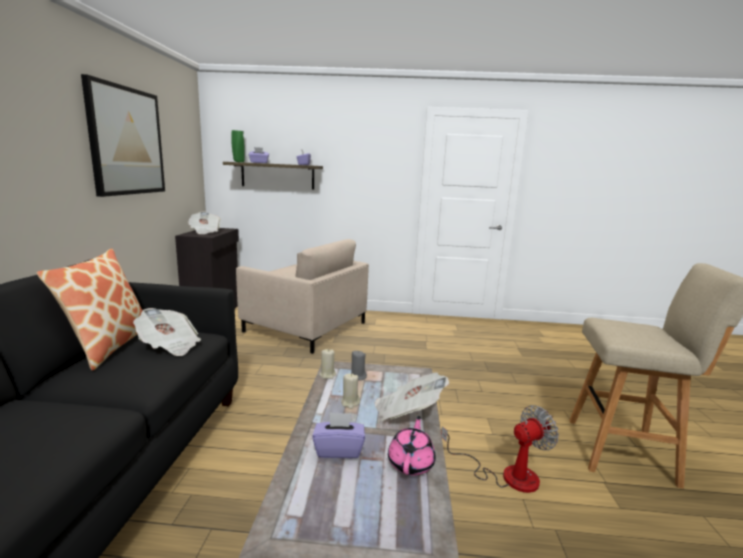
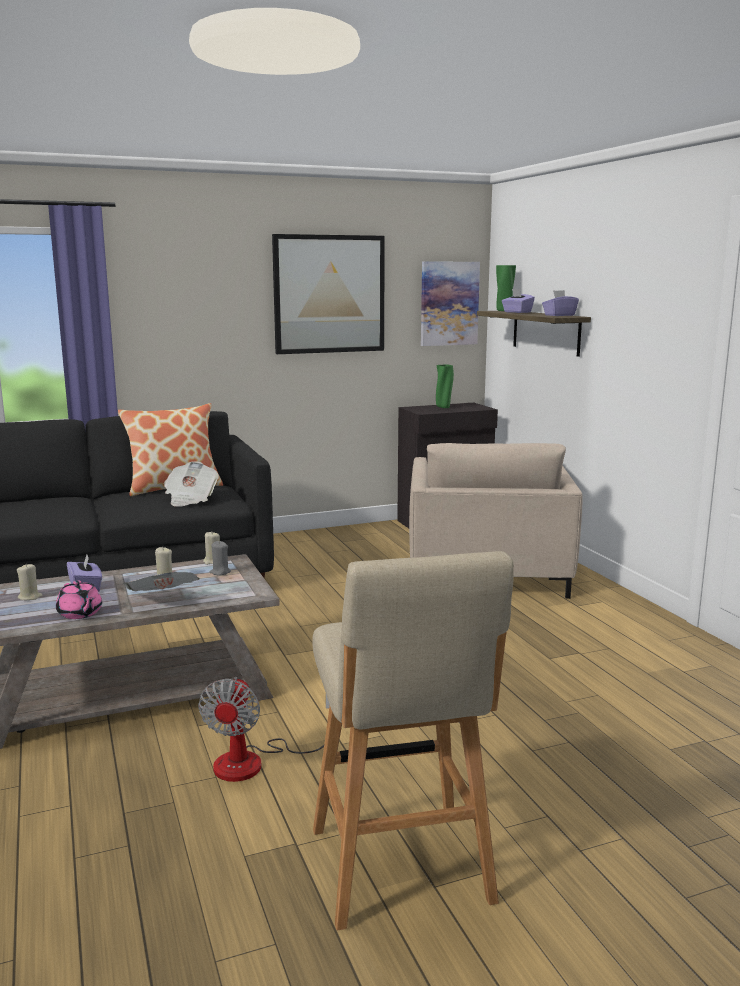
camera: 65 degrees right, 0 degrees up
newspaper [188,211,221,234] -> green vase [436,364,454,408]
pink teapot [388,416,436,476] -> pink teapot turned 60 degrees clockwise [56,580,102,619]
fan [441,405,559,493] -> fan turned 60 degrees clockwise [198,677,330,782]
none -> beige candle [17,564,43,600]
none -> picture [421,261,480,346]

